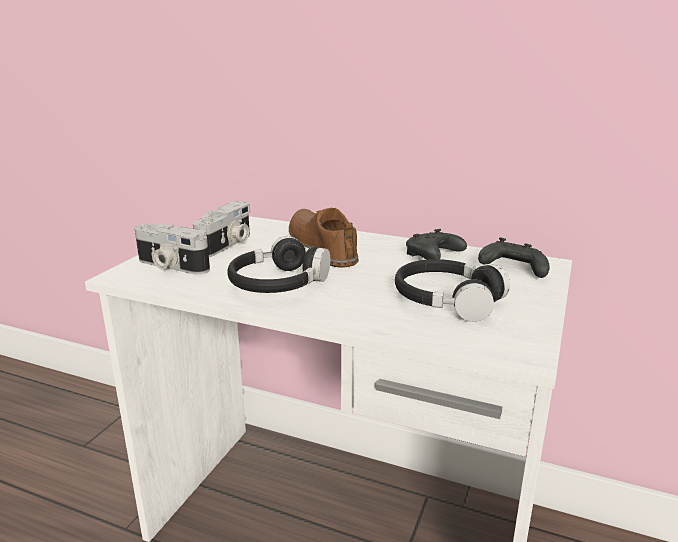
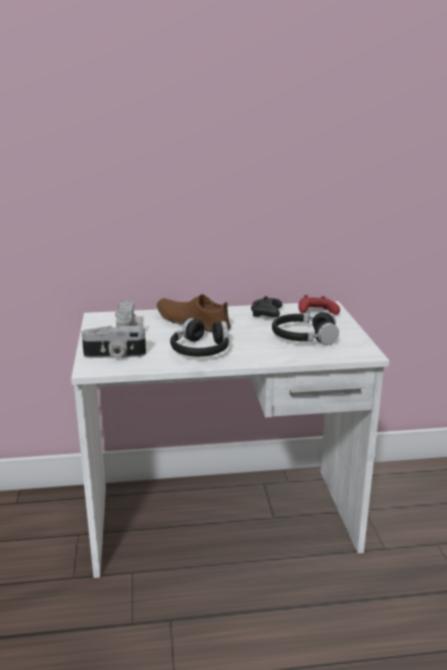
camera: 30 degrees left, 0 degrees up
black game controller [478,237,550,278] -> red game controller [298,295,340,315]

